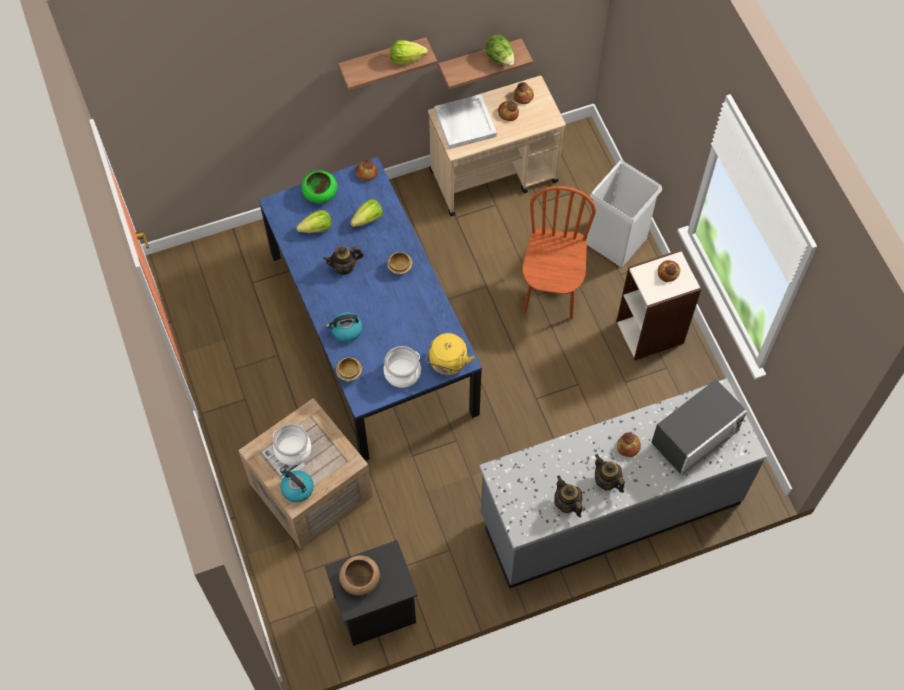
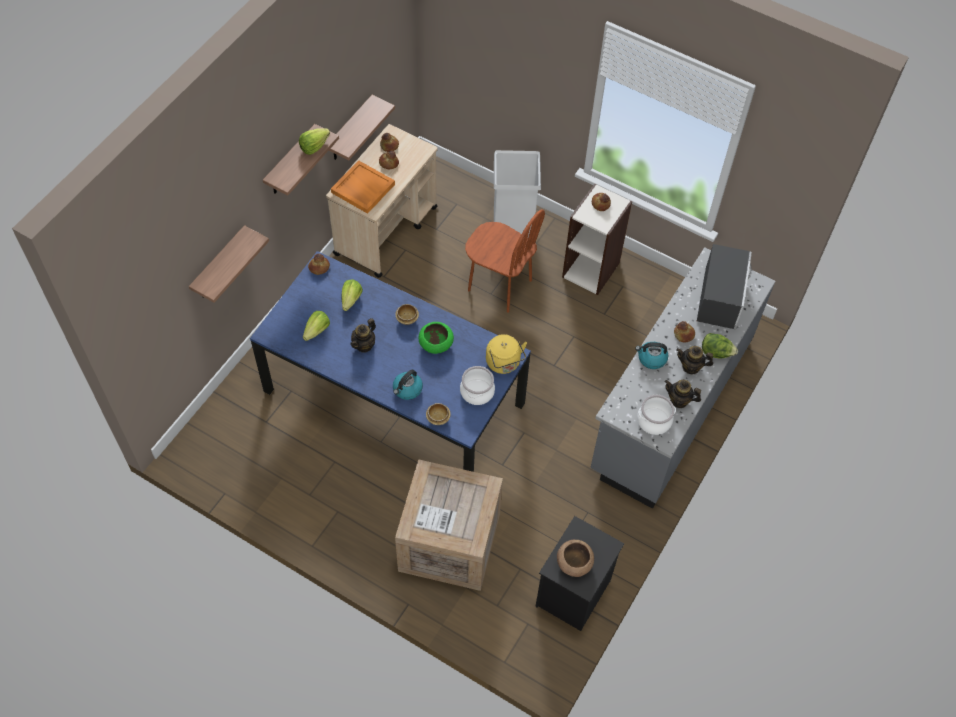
camera: 40 degrees left, 5 degrees down
cooking pot [273,424,311,465] -> cooking pot moved to [637,395,676,435]
kettle [280,468,314,502] -> kettle moved to [635,342,668,369]
green bowl [301,171,337,203] -> green bowl moved to [418,322,454,354]
white tray [434,94,497,149] -> orange tray [331,160,395,214]
lettuce [485,35,514,66] -> lettuce moved to [702,333,738,358]
brown chair [522,186,596,320] -> brown chair turned 150 degrees clockwise [465,209,545,313]
none -> shelf [189,225,269,303]

